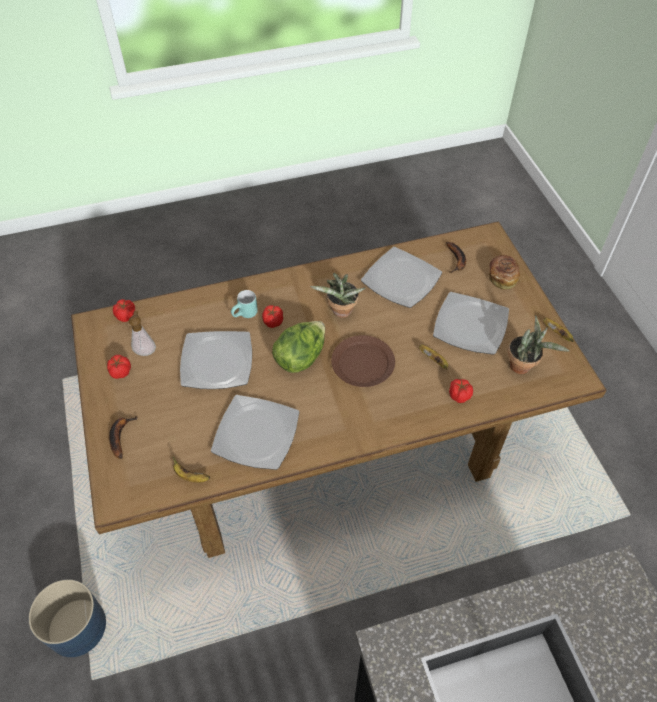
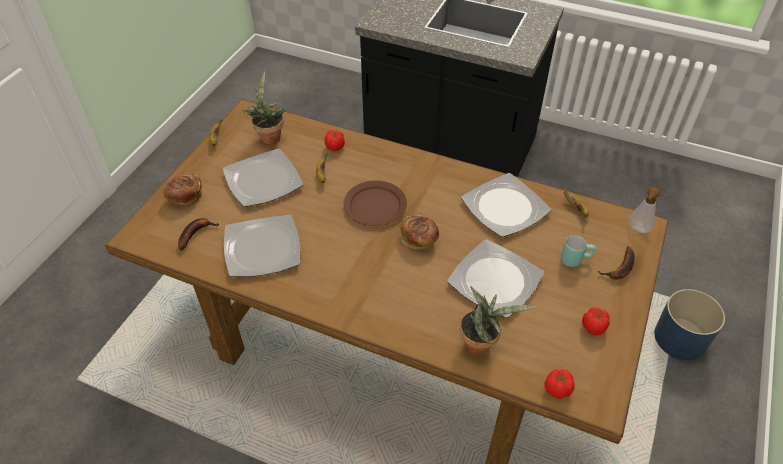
camera: 140 degrees left, 5 degrees down
soap dispenser [129,311,156,356] -> soap dispenser moved to [629,187,661,233]
turquoise mug [231,290,258,318] -> turquoise mug moved to [561,235,596,267]
tomato [262,305,283,328] -> none
lettuce [272,321,325,373] -> bread [400,215,439,250]
potted plant [310,273,365,318] -> potted plant moved to [460,286,535,355]

